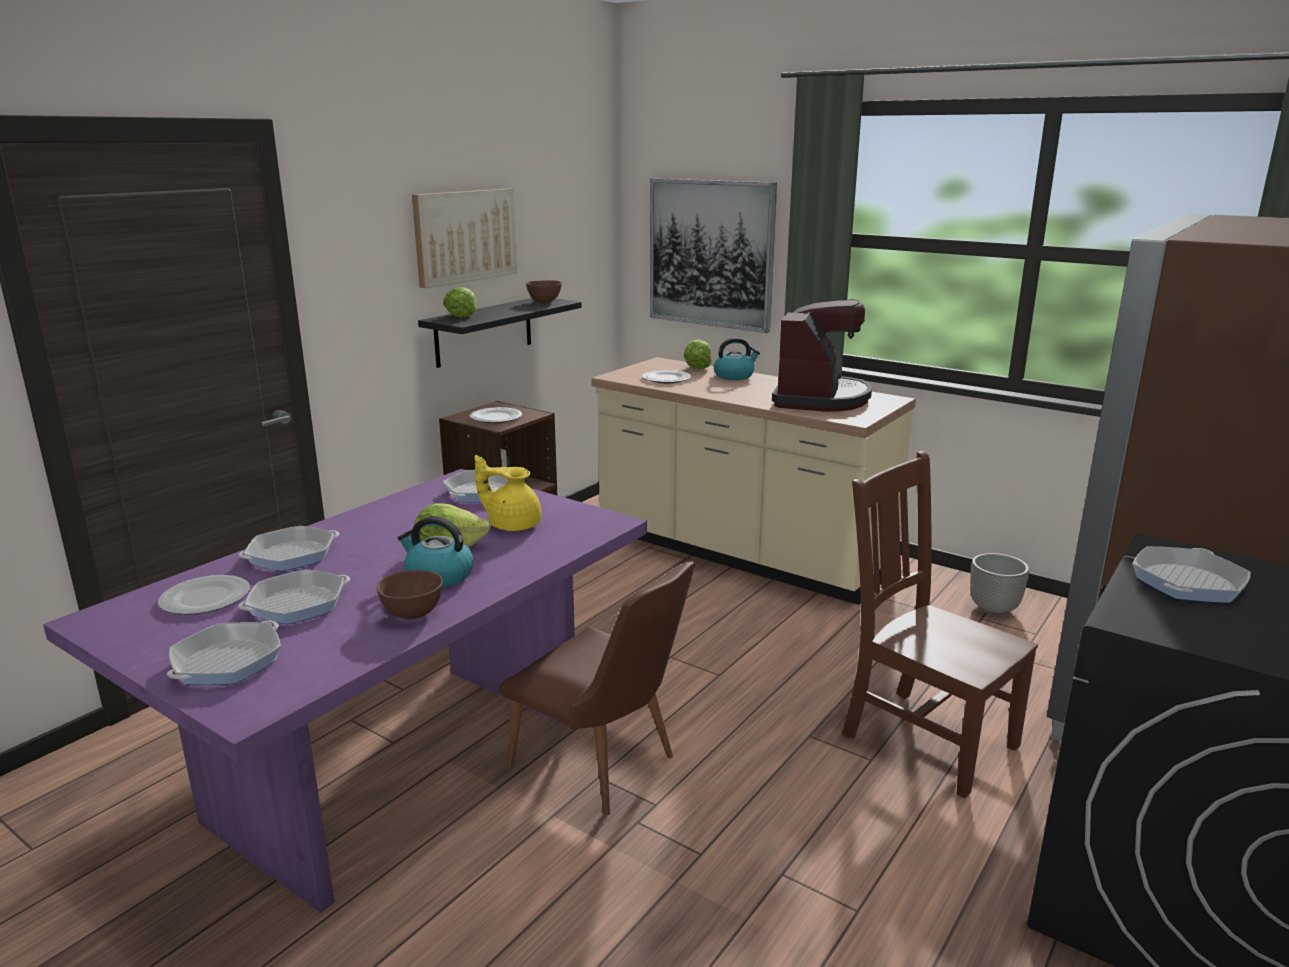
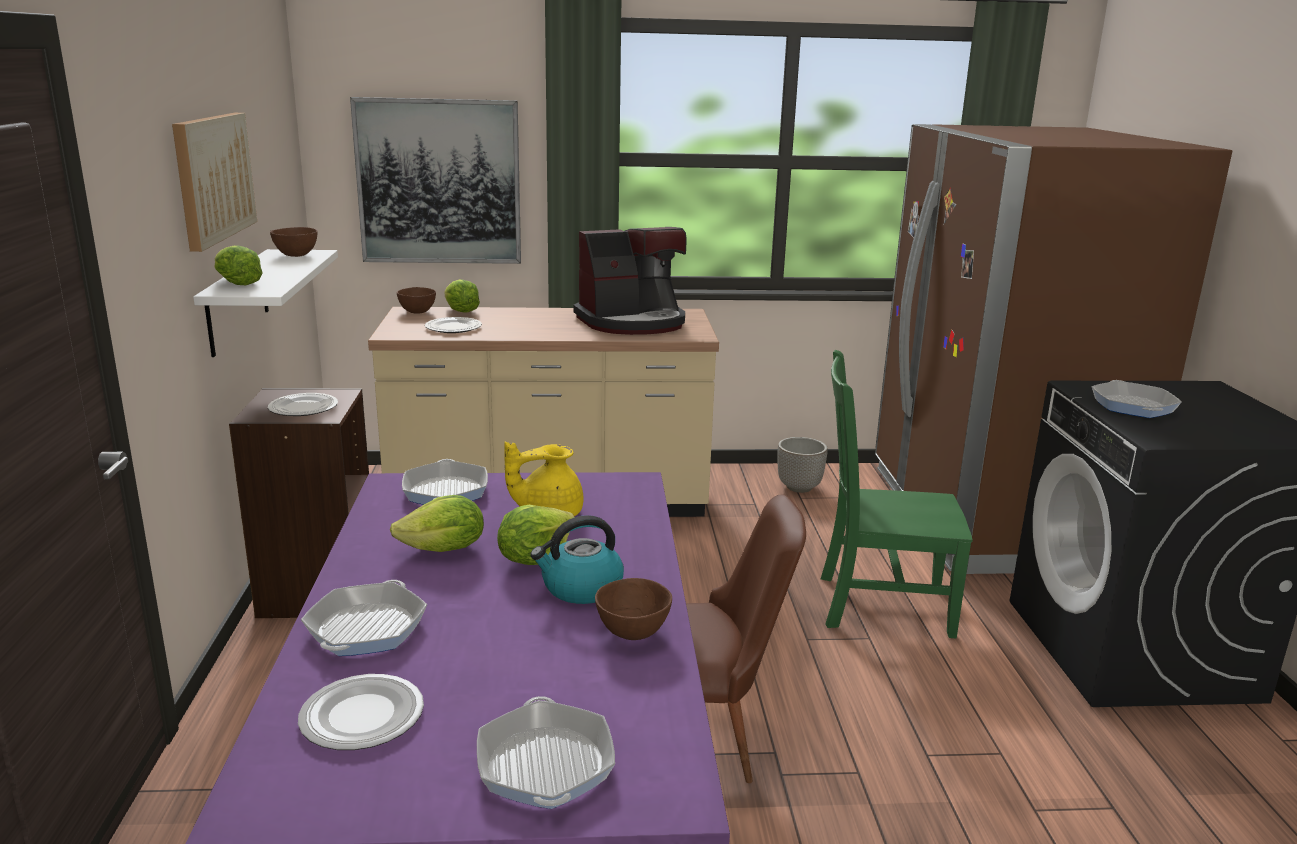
camera: 40 degrees left, 0 degrees up
frying pan [238,569,350,624] -> none
black shelf [418,298,582,368] -> white shelf [193,249,338,357]
kettle [714,338,760,380] -> none
coffee machine [772,299,872,412] -> coffee machine turned 90 degrees clockwise [573,227,687,335]
brown chair [842,451,1038,799] -> green chair [821,350,973,638]
none -> lettuce [390,495,484,552]
none -> brown bowl [397,287,436,313]

